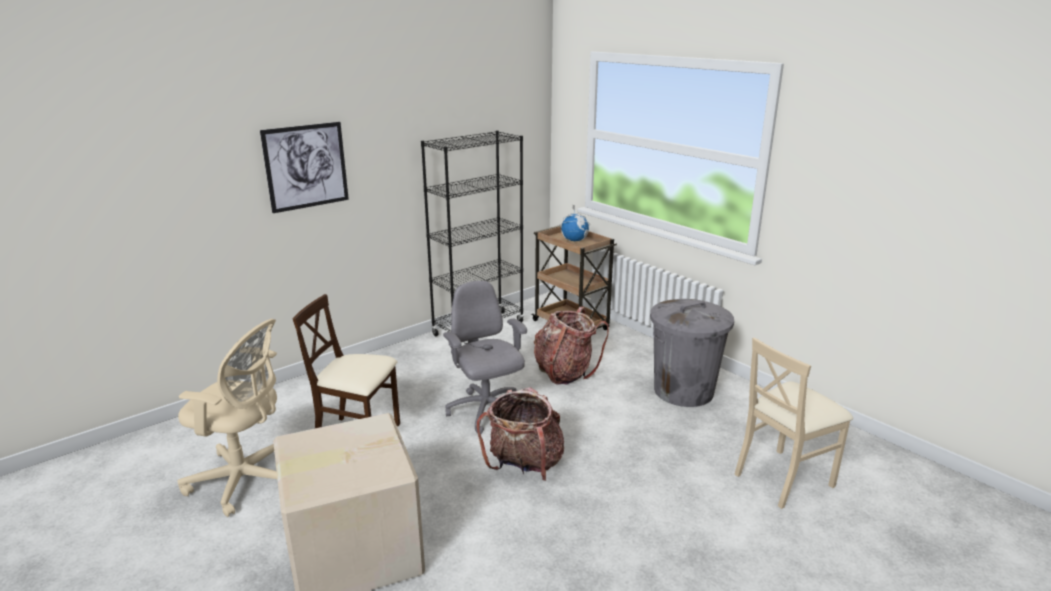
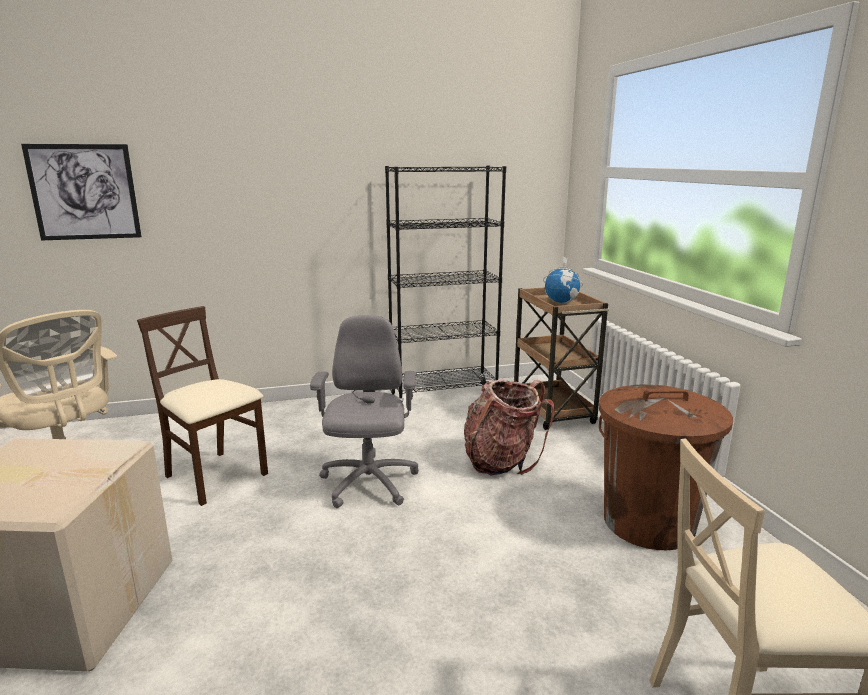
camera: 25 degrees right, 5 degrees down
picture [260,122,349,213] -> picture moved to [21,144,142,240]
backpack [476,387,564,481] -> none
grey trash can [650,299,734,407] -> brown trash can [599,384,733,550]

